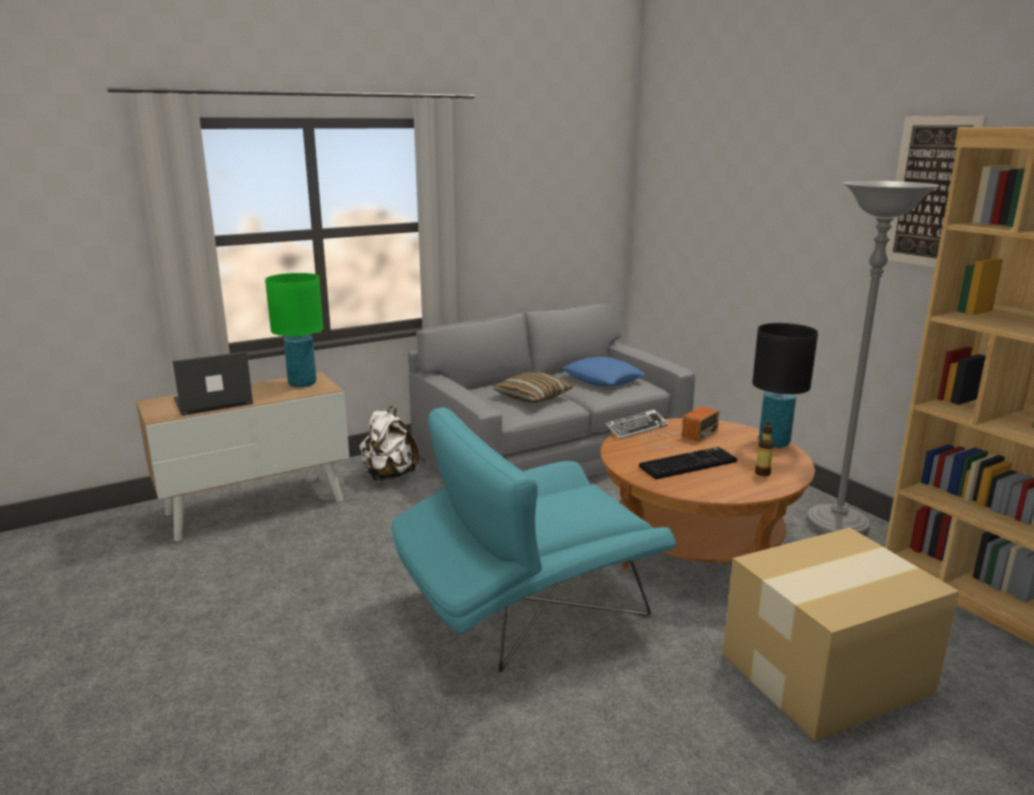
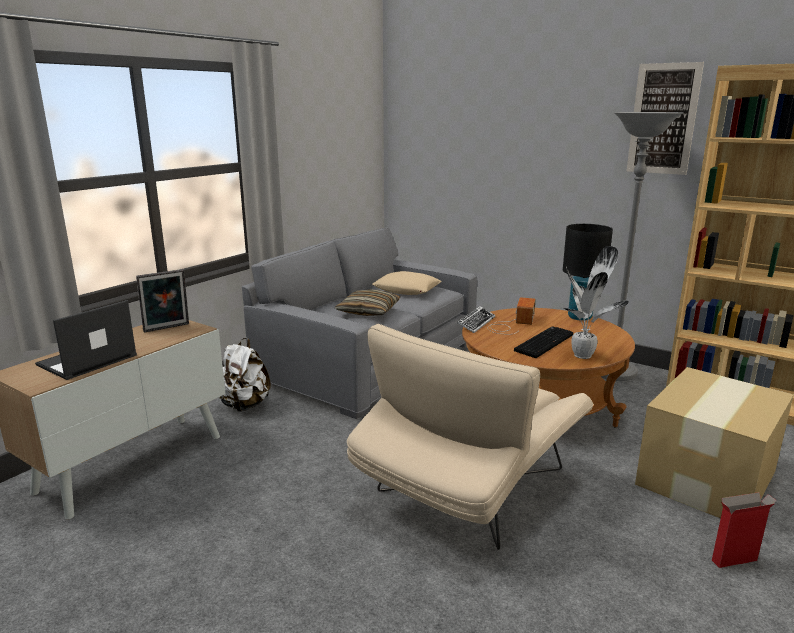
camera: 25 degrees left, 0 degrees up
green table lamp [265,273,323,387] -> picture frame [136,269,189,333]
turquoise armchair [391,407,676,672] -> beige armchair [347,324,594,550]
blue pillow [563,357,646,386] -> beige pillow [372,271,442,295]
bottle [755,423,774,476] -> none
none -> potted plant [563,246,629,359]
none -> cardboard box [712,492,777,568]

